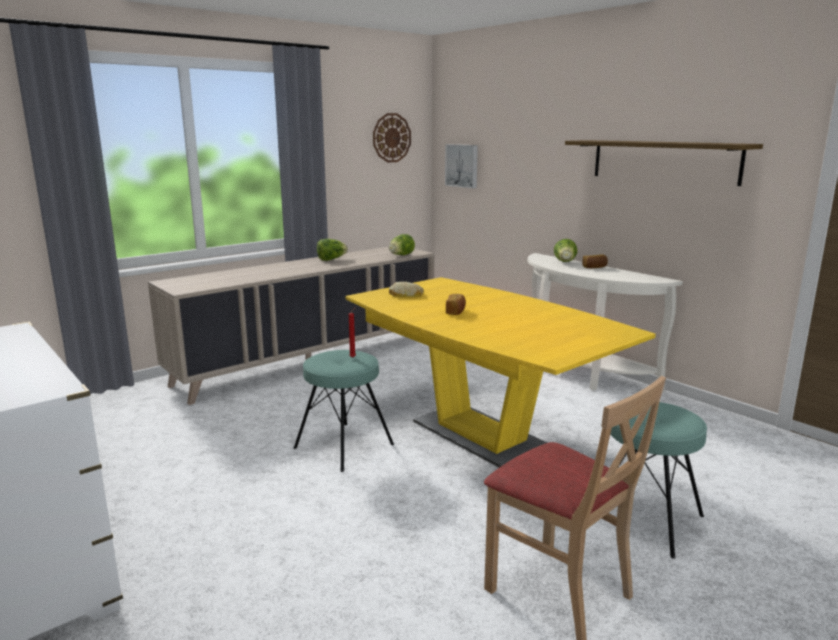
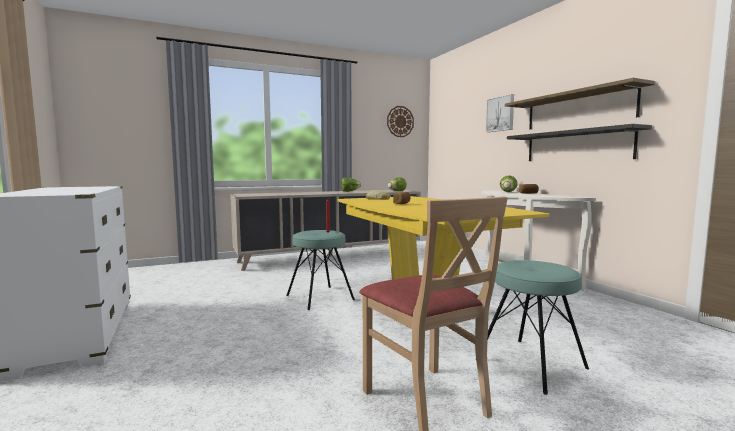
camera: 15 degrees right, 10 degrees down
picture [445,144,478,188] -> picture moved to [486,94,514,132]
none -> black shelf [507,124,652,161]

